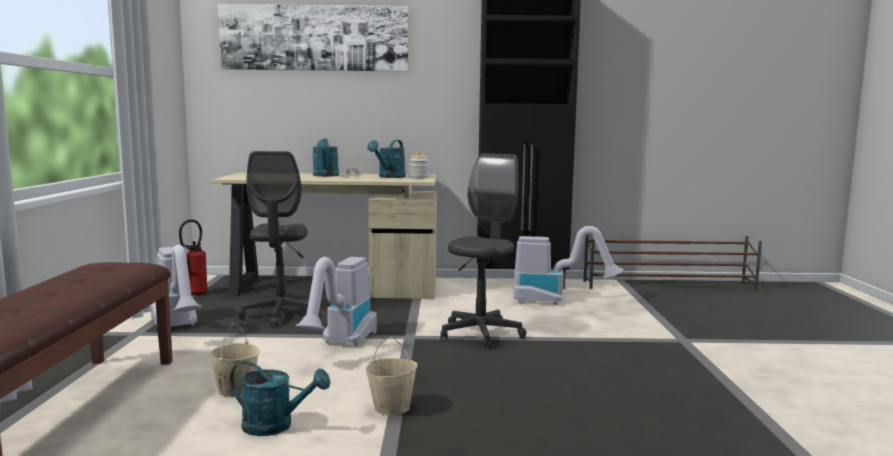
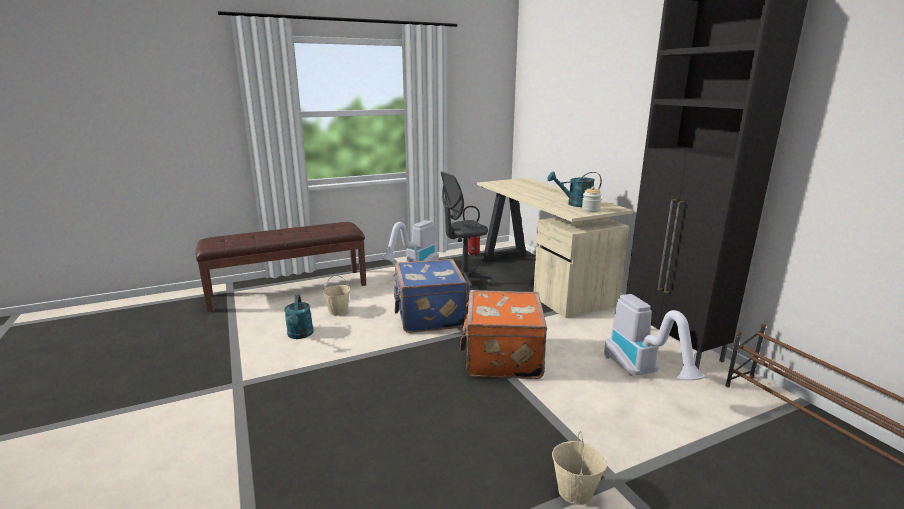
camera: 65 degrees right, 10 degrees up
picture [218,4,408,72] -> none
vacuum cleaner [296,257,377,346] -> blue suitcase [393,259,467,333]
turquoise watering can [312,139,339,177] -> none
beige bucket [365,337,417,416] -> beige bucket moved to [552,431,607,505]
grey office chair [440,153,526,349] -> orange suitcase [460,290,547,379]

